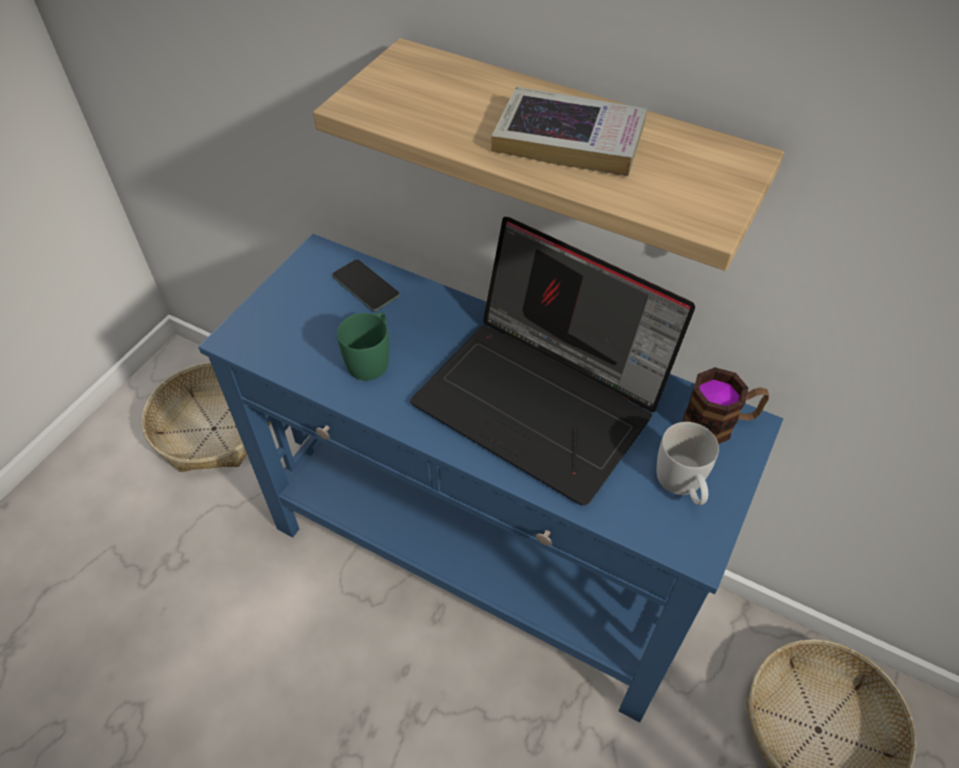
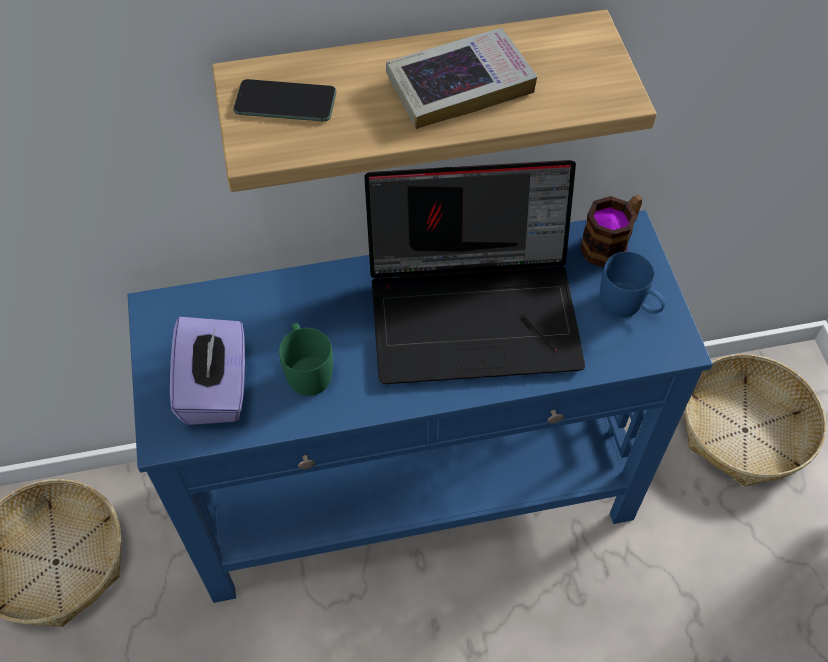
camera: 40 degrees left, 5 degrees up
phone [332,259,400,311] -> phone moved to [233,79,336,122]
white mug [657,422,719,505] -> blue mug [600,252,665,318]
none -> purple tissue box [170,317,245,425]

